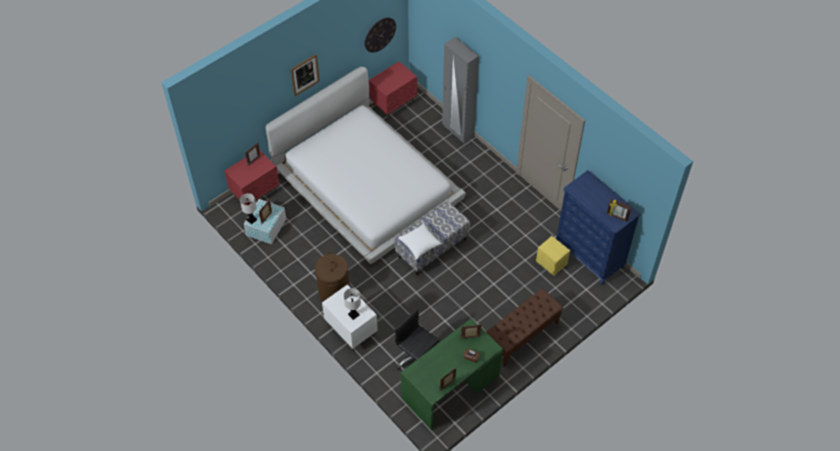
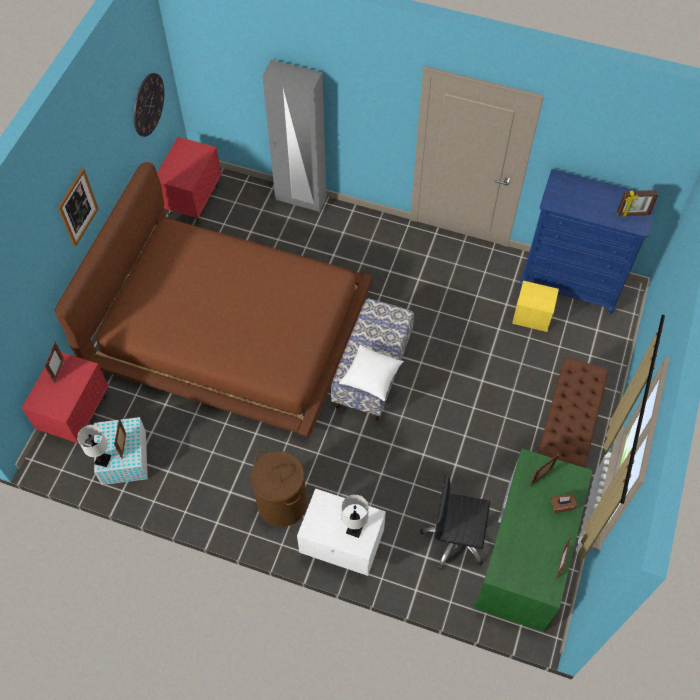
camera: 30 degrees left, 5 degrees up
white bed [266,67,466,264] -> brown bed [54,162,373,437]

